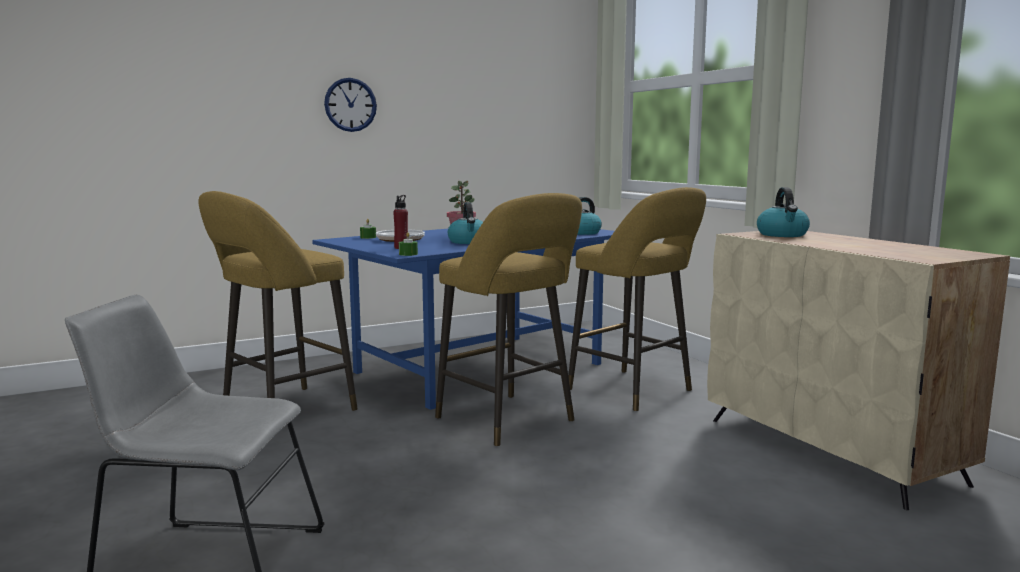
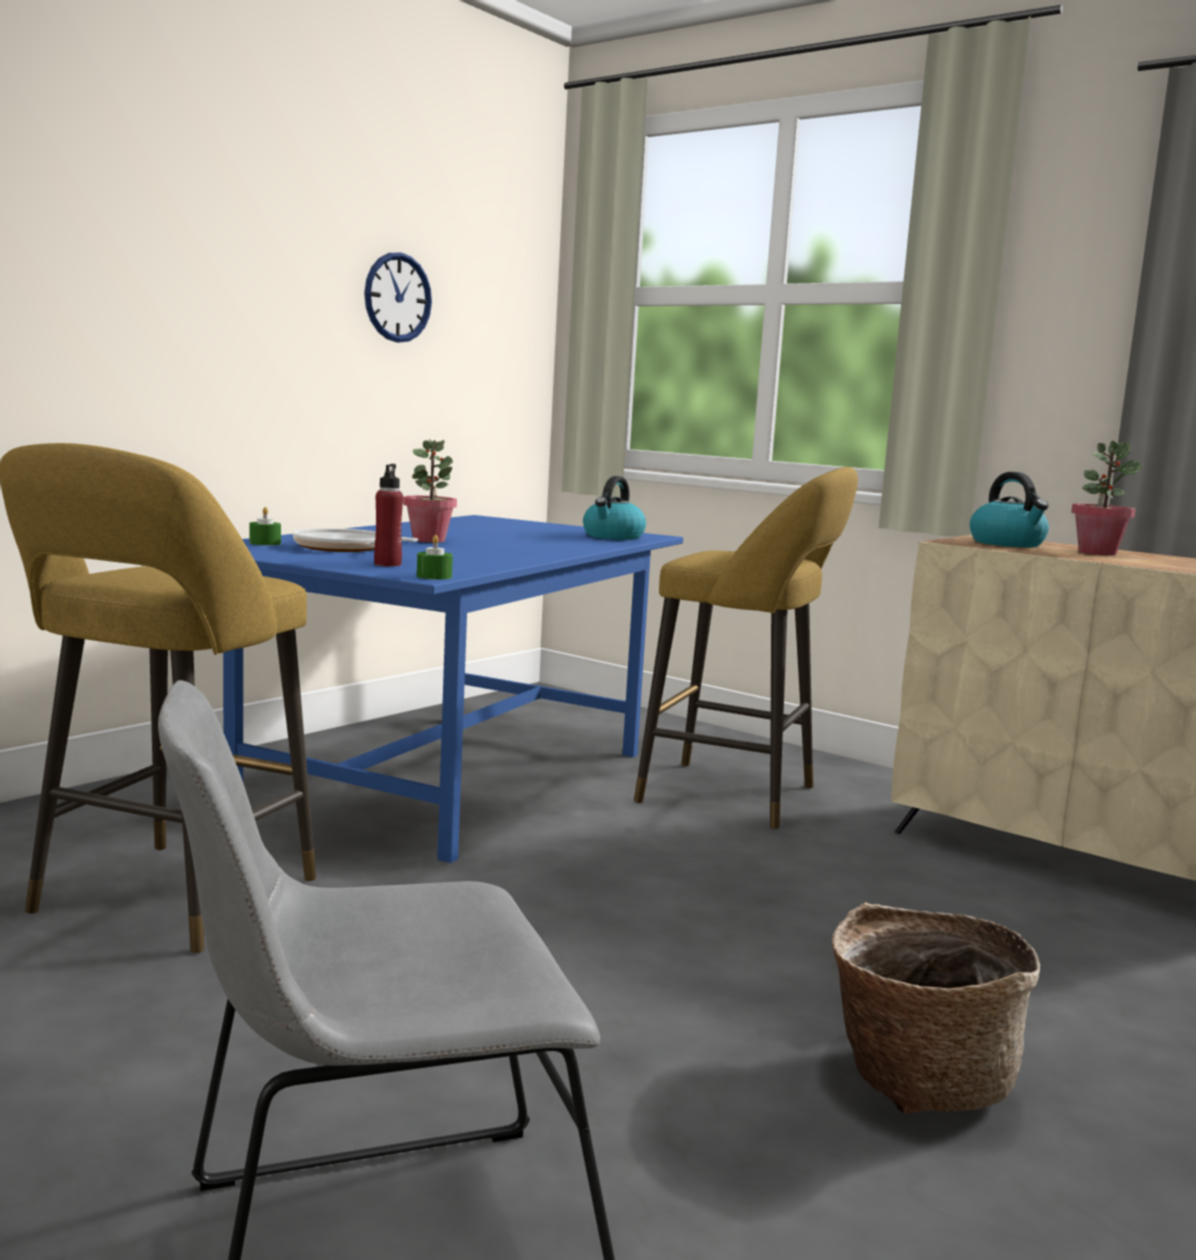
camera: 25 degrees left, 0 degrees up
wall clock [324,78,377,132] -> wall clock moved to [364,252,432,343]
yellow stool [435,193,582,446] -> none
kettle [448,202,483,244] -> none
none -> basket [832,902,1040,1114]
none -> potted plant [1071,441,1142,556]

